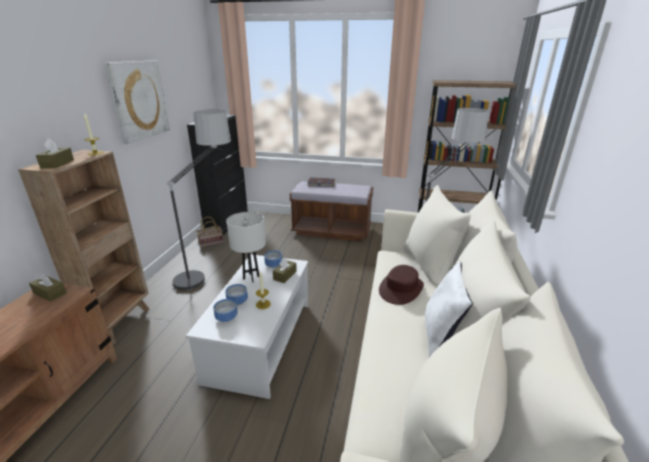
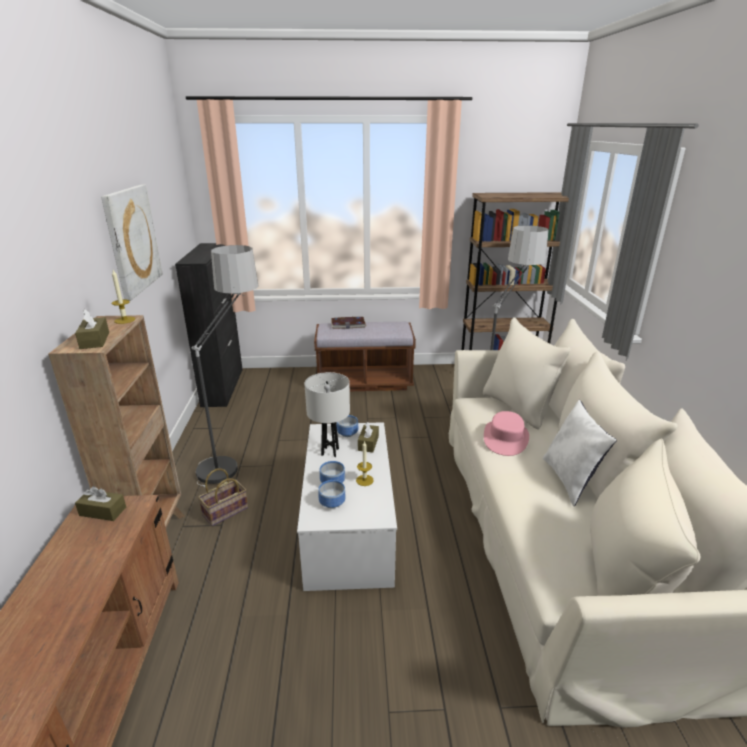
camera: 15 degrees left, 0 degrees up
basket [196,217,224,248] -> basket moved to [198,468,248,526]
brown hat [379,265,424,305] -> pink hat [484,411,529,456]

